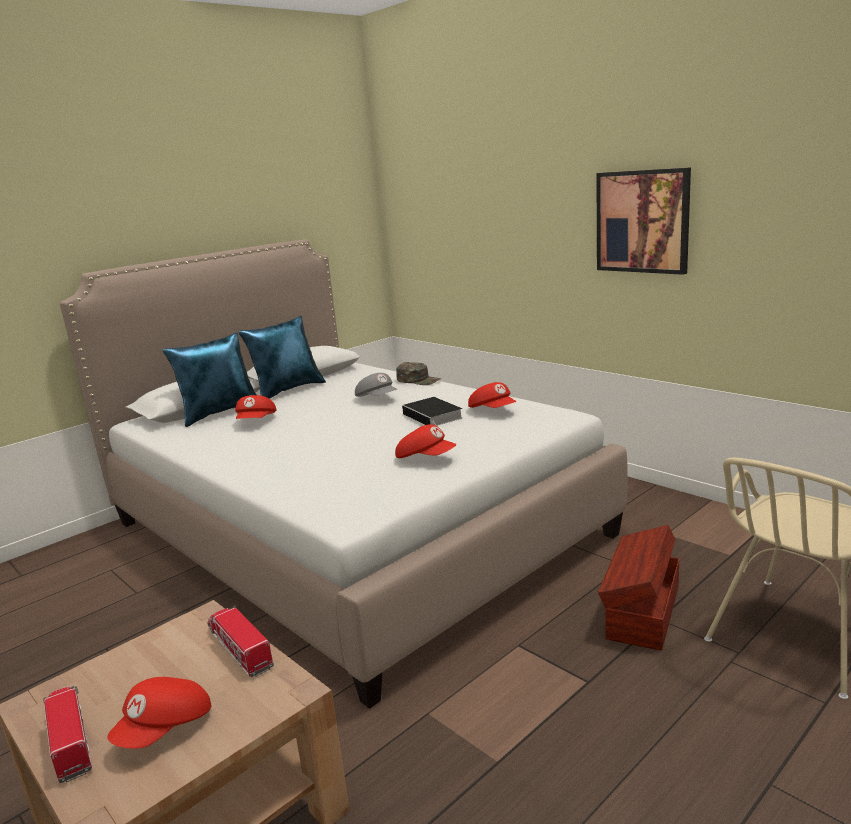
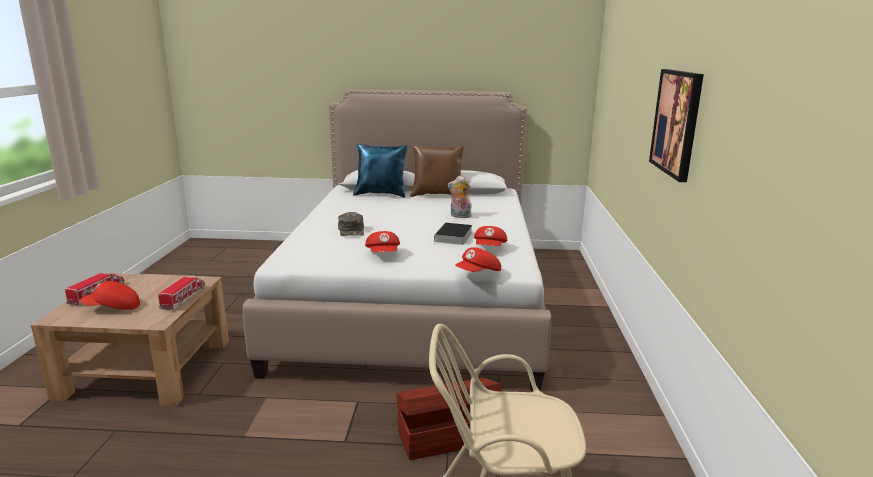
camera: 45 degrees right, 0 degrees up
red cap [235,395,277,419] -> red cap moved to [455,247,501,272]
blue pillow [239,316,326,399] -> brown pillow [410,145,464,197]
grey cap [355,373,397,397] -> plush toy [448,176,472,218]
green cap [396,362,442,385] -> green cap moved to [338,212,364,236]

